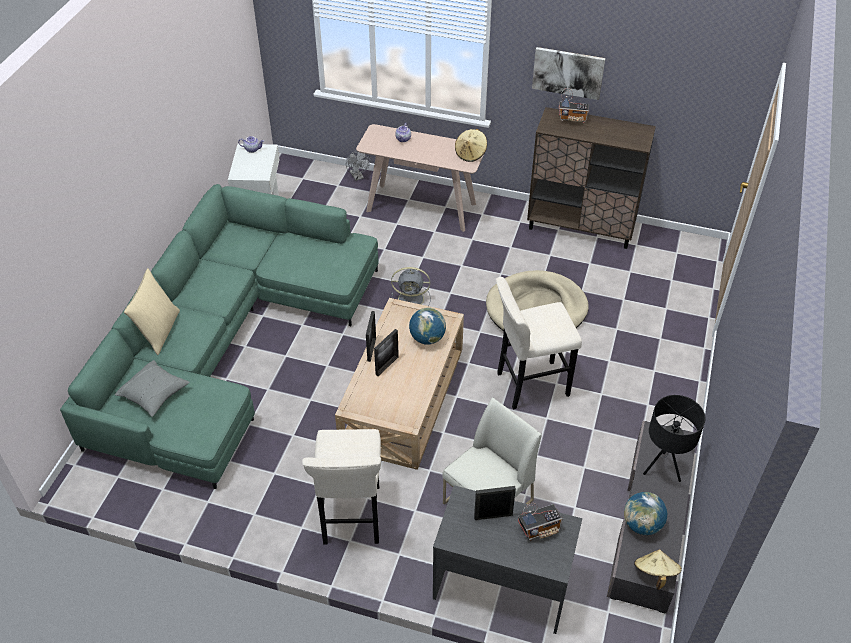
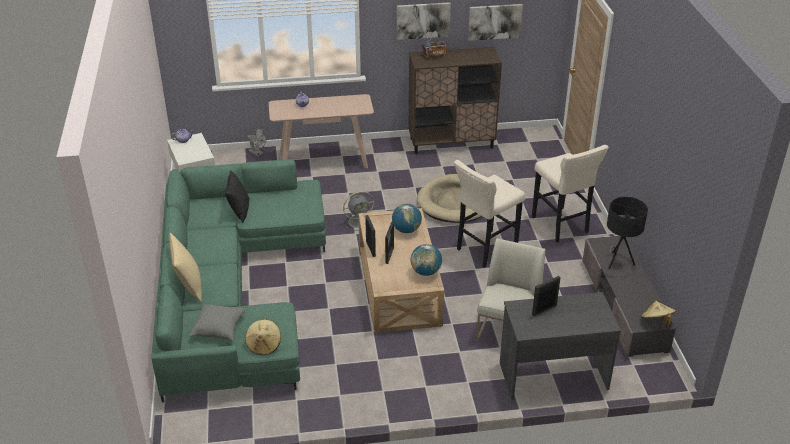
camera: 25 degrees left, 10 degrees down
beige stool [302,429,381,544] -> beige stool moved to [532,145,609,242]
beige hat [455,129,487,162] -> beige hat moved to [245,318,281,356]
radio [518,503,563,541] -> none
globe [624,492,667,535] -> globe moved to [411,244,442,276]
none -> black pillow [225,170,250,222]
none -> picture [468,4,523,41]

